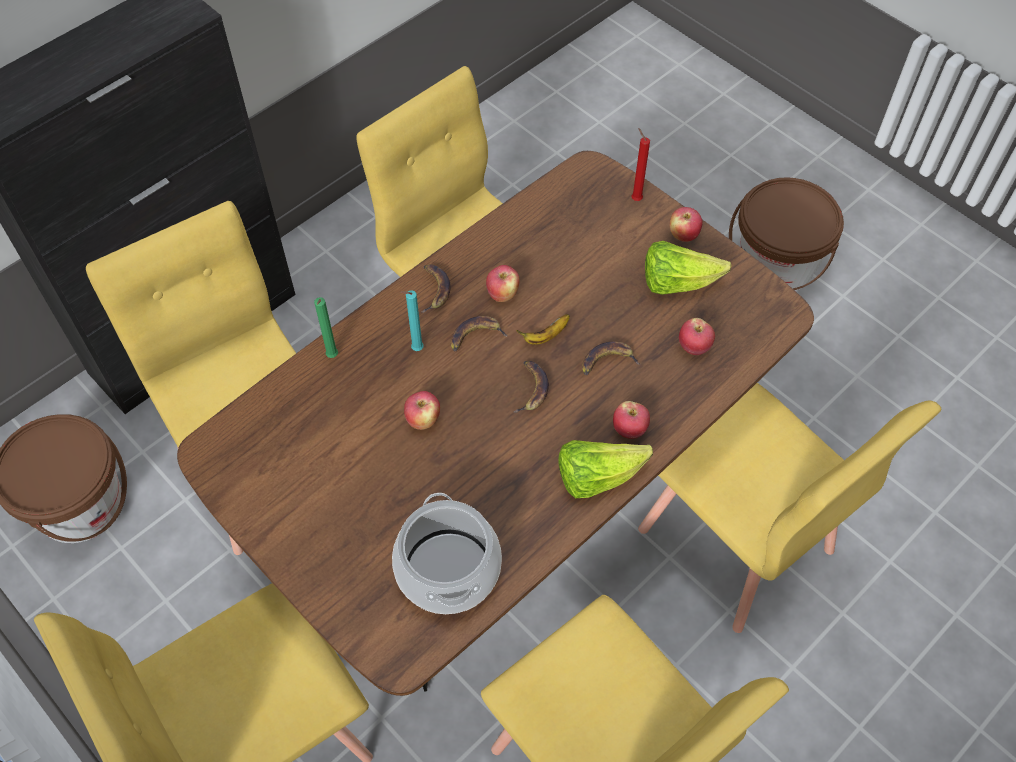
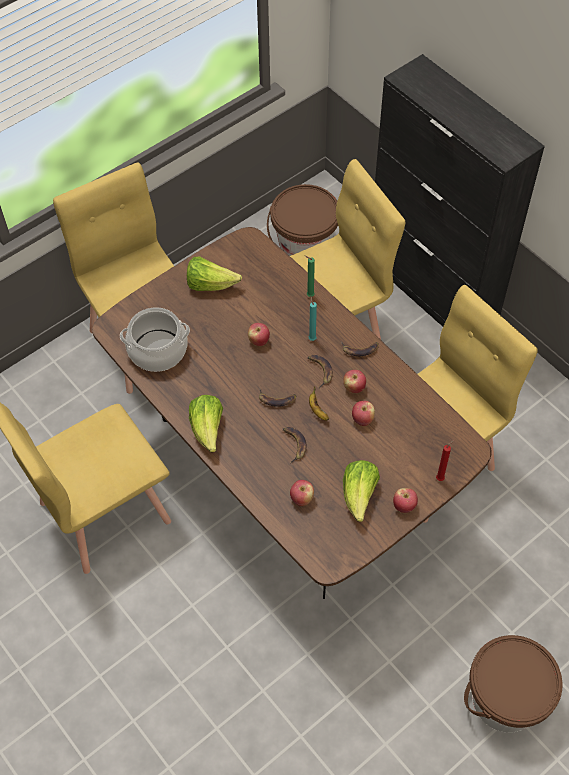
camera: 95 degrees right, 0 degrees up
apple [613,401,650,439] -> apple moved to [352,401,375,426]
yellow chair [638,383,941,633] -> none
none -> lettuce [187,256,242,291]

